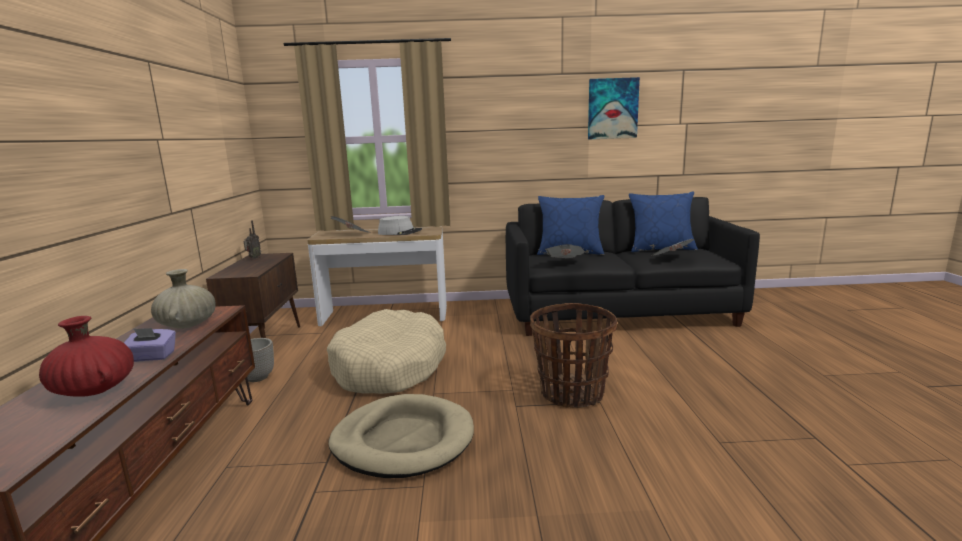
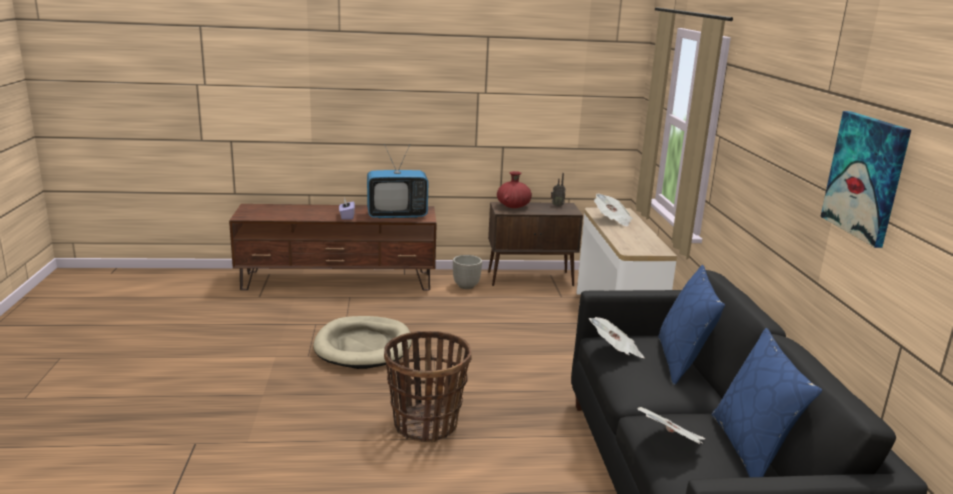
camera: 85 degrees right, 5 degrees up
red vase [39,316,134,397] -> red vase moved to [497,171,532,208]
beige vase [151,269,216,329] -> television [367,144,429,219]
beige dog bed [327,309,446,394] -> none
grey hat [378,216,422,235] -> none

